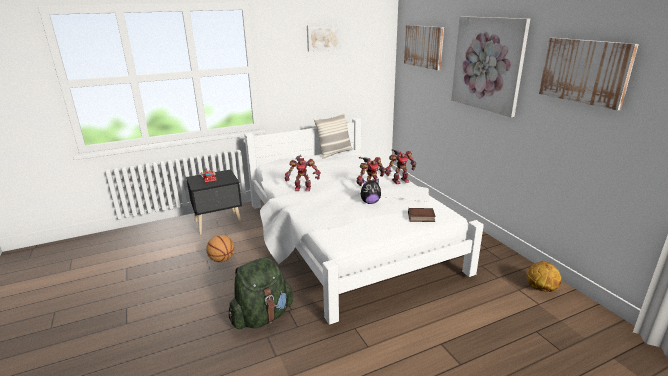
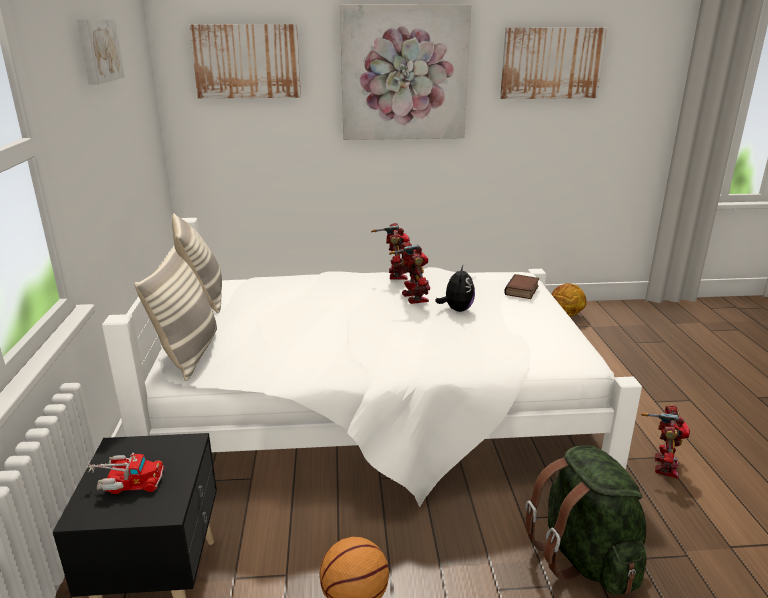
camera: 70 degrees left, 0 degrees up
toy robot [285,155,321,191] -> toy robot moved to [641,404,690,479]
none -> pillow [134,247,217,381]

